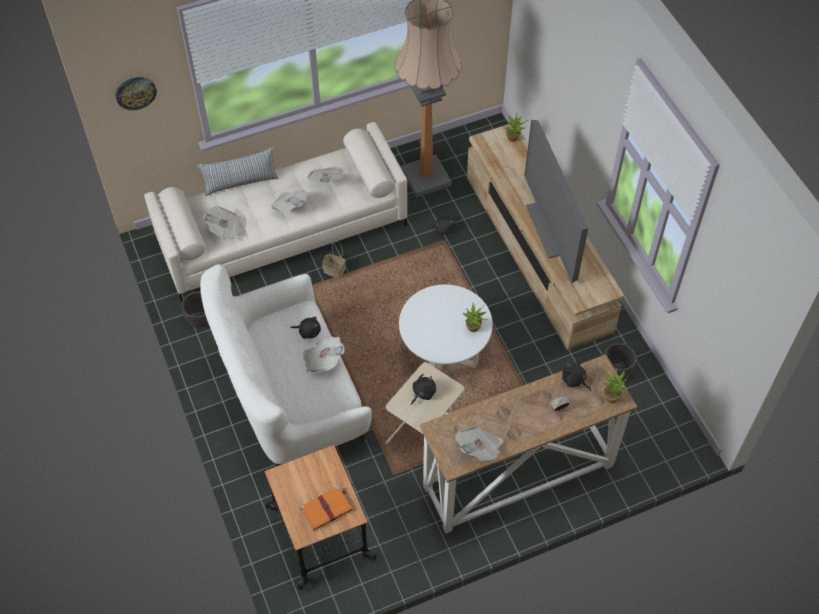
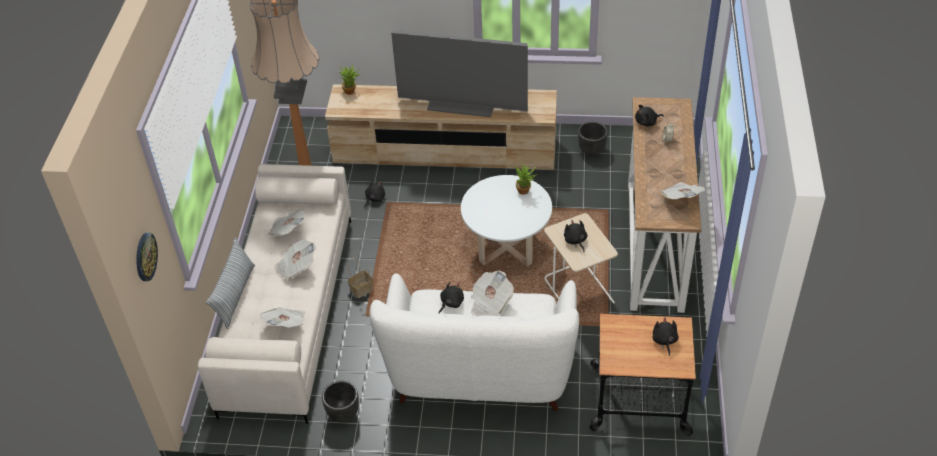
camera: 60 degrees left, 10 degrees down
orange book [300,486,352,531] -> black plush toy [652,318,679,356]
potted plant [602,369,628,403] -> none

